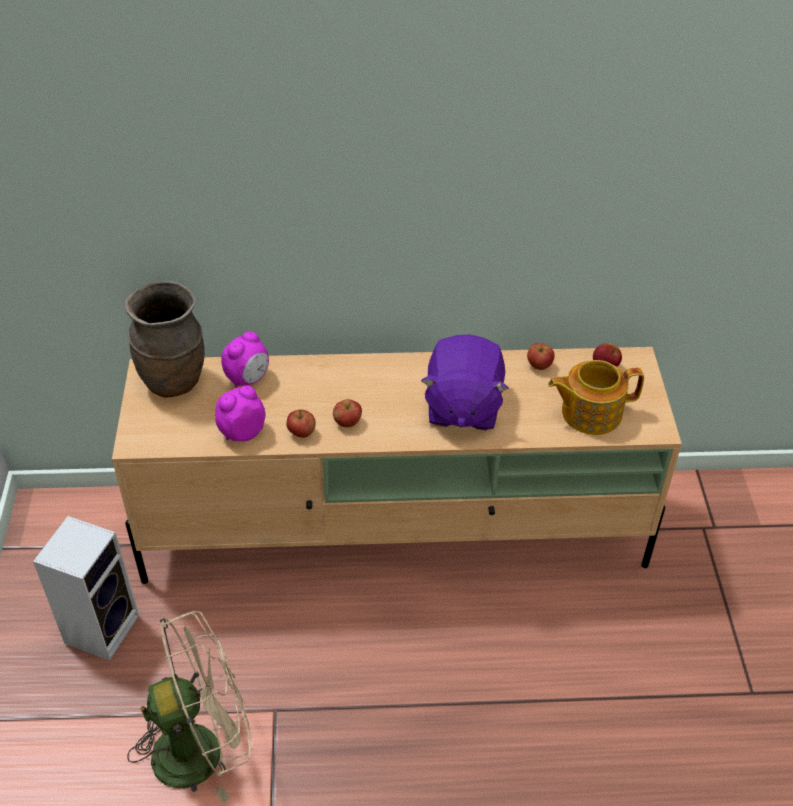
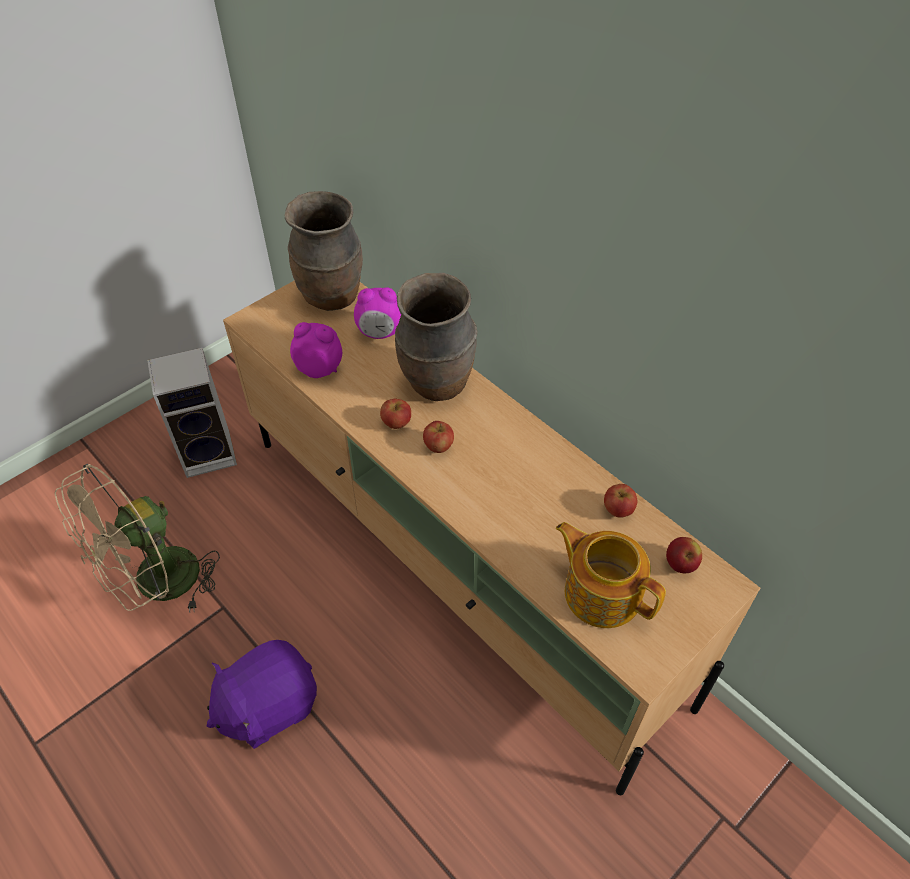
camera: 50 degrees right, 5 degrees up
beige fan [127,611,253,803] -> beige fan turned 105 degrees clockwise [55,464,220,612]
apple [287,410,316,438] -> apple moved to [423,421,454,453]
purple plush toy [421,335,509,430] -> purple plush toy moved to [207,640,317,749]
none -> brown vase [395,273,478,401]

